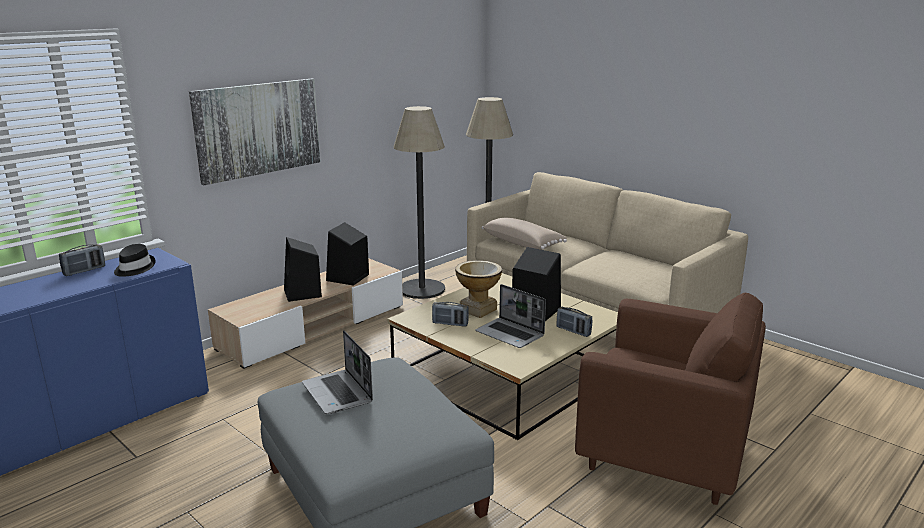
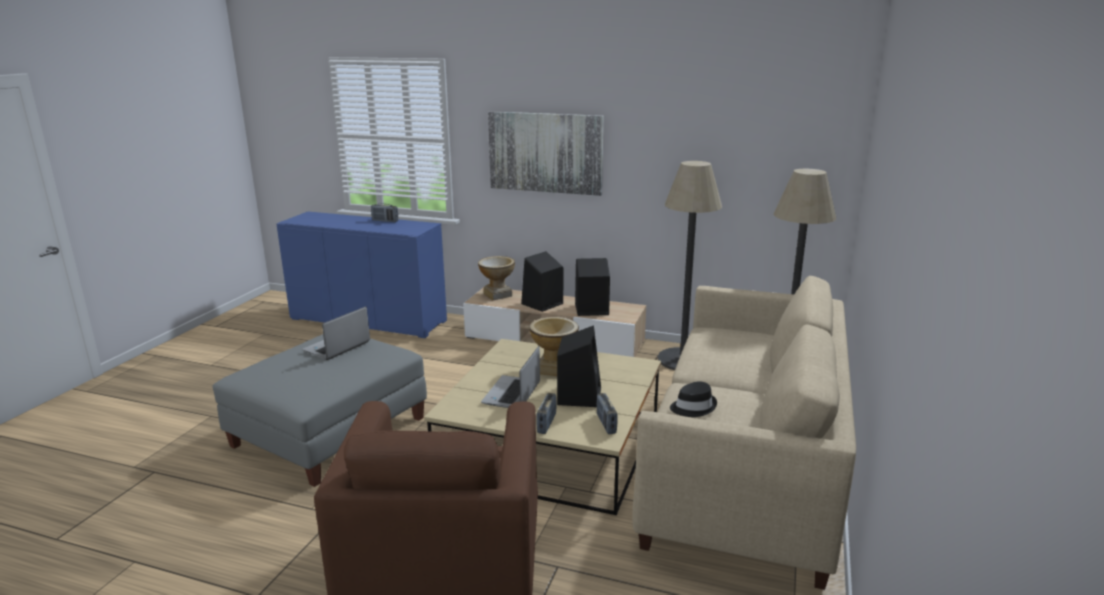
camera: 65 degrees right, 0 degrees up
black hat [114,244,156,277] -> black hat moved to [670,381,717,417]
radio [432,302,469,327] -> radio moved to [597,393,618,434]
beige pillow [482,218,567,250] -> none
none -> vase [478,256,515,300]

